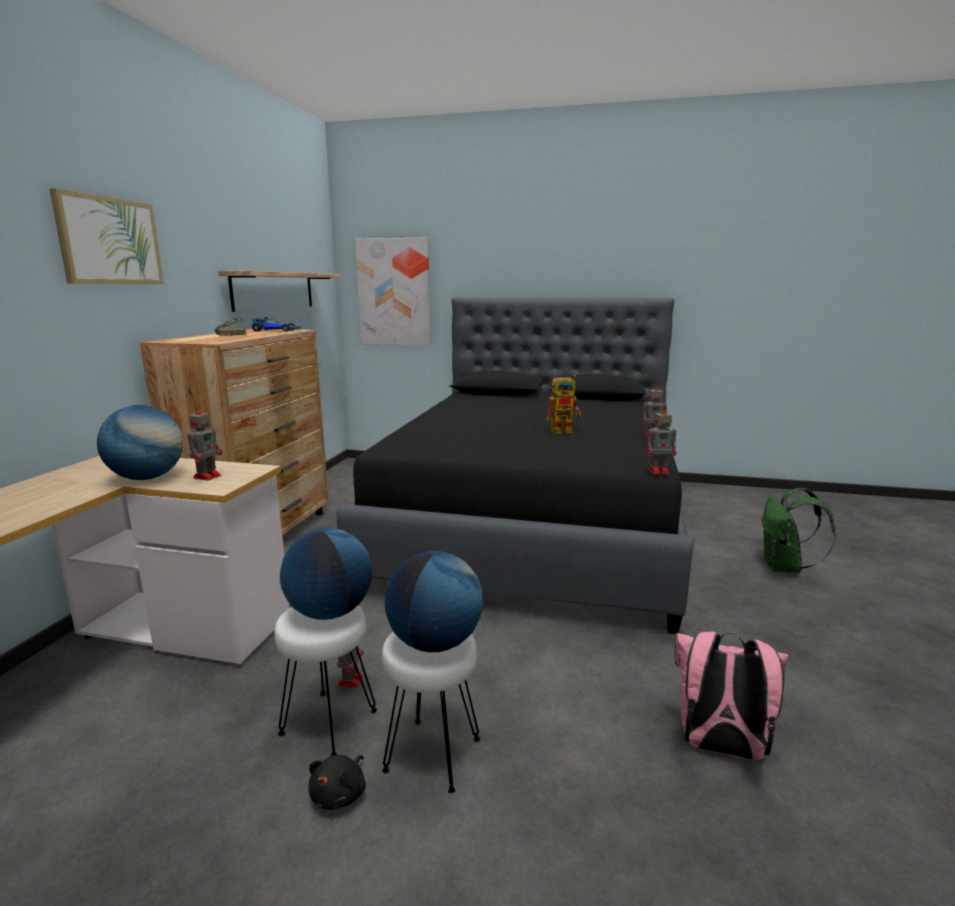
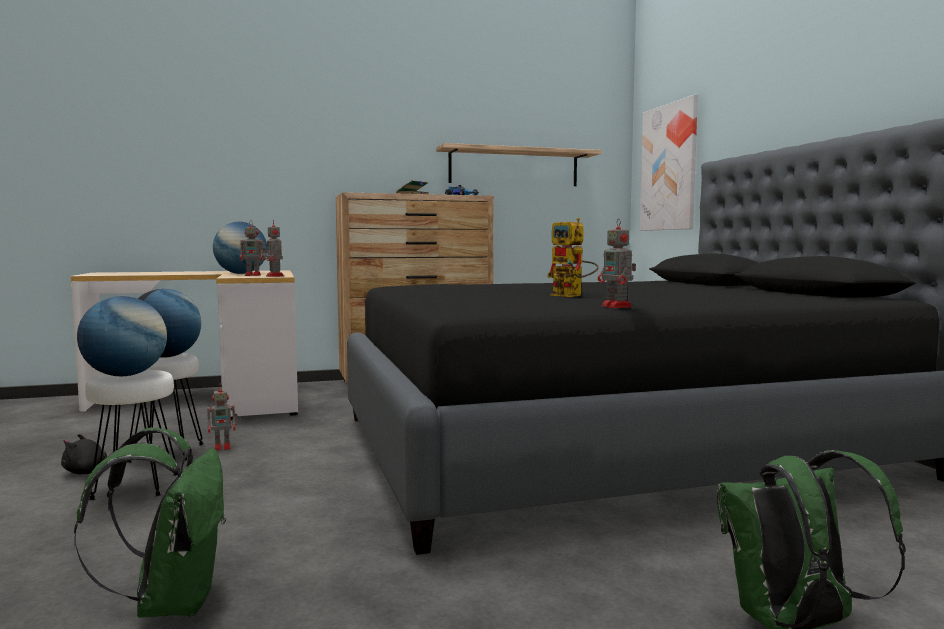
camera: 60 degrees right, 10 degrees down
picture [49,188,164,284] -> none
toy robot [647,405,676,475] -> toy robot moved to [265,220,284,277]
pink backpack [674,632,788,760] -> green backpack [74,427,226,618]

